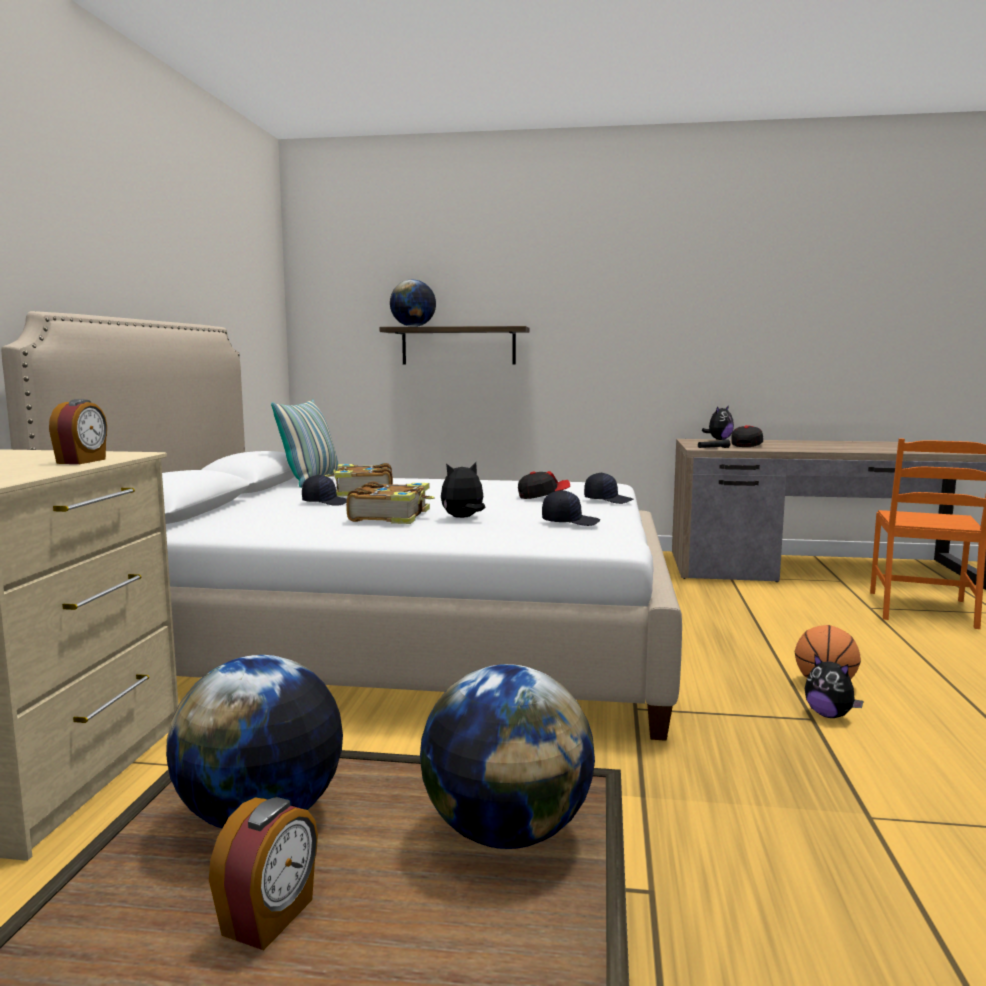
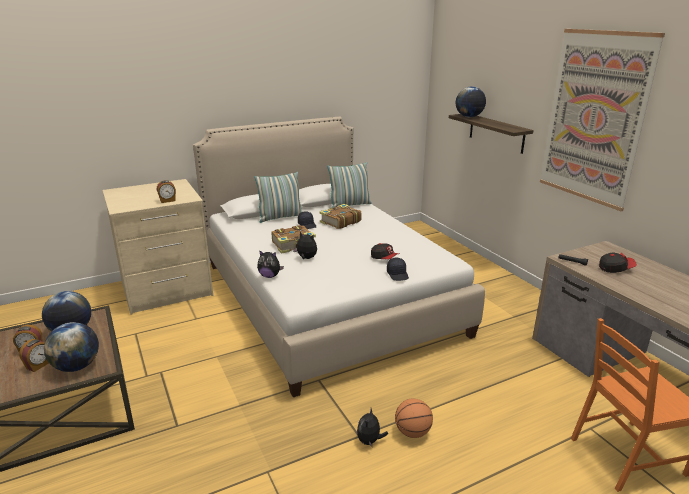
camera: 55 degrees right, 15 degrees up
black cap [542,490,600,526] -> none
plush toy [702,405,734,440] -> plush toy moved to [257,250,284,278]
none -> alarm clock [19,339,49,372]
none -> pillow [254,172,302,223]
none -> picture [540,29,665,211]

